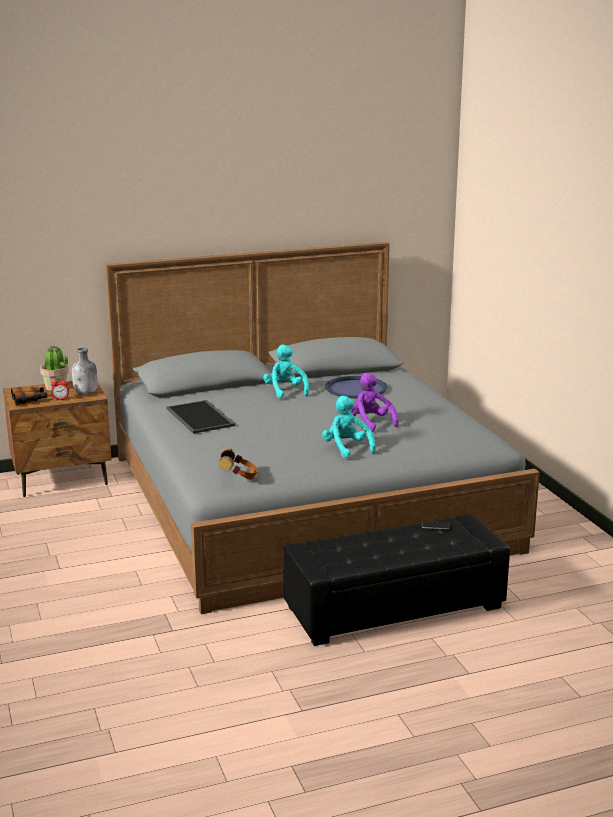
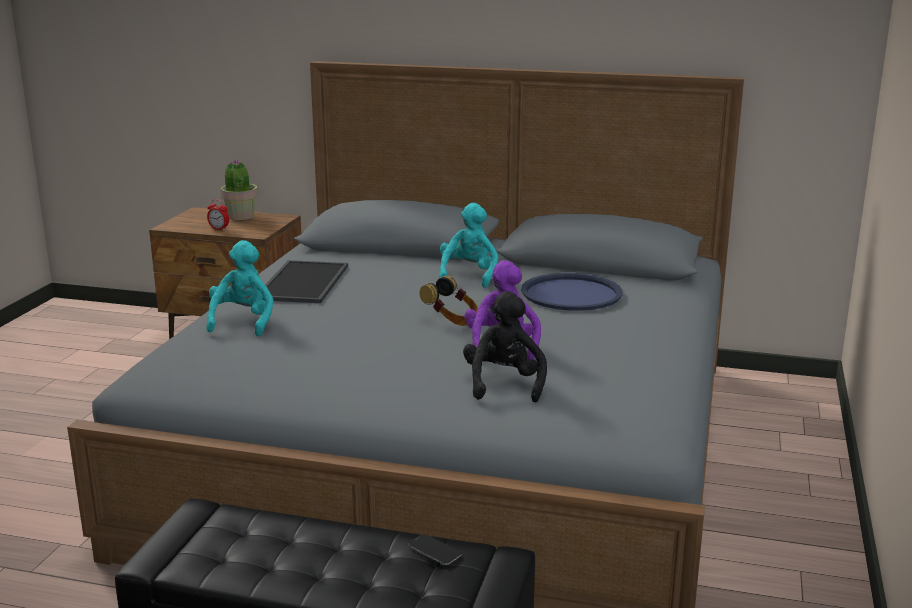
camera: 35 degrees right, 0 degrees up
binoculars [11,387,47,405] -> none
grey bottle [72,348,97,395] -> none
headphones [219,448,258,480] -> headphones moved to [420,276,478,326]
turquoise plush toy [322,396,376,458] -> turquoise plush toy moved to [206,240,274,336]
none -> black plush toy [463,291,547,402]

